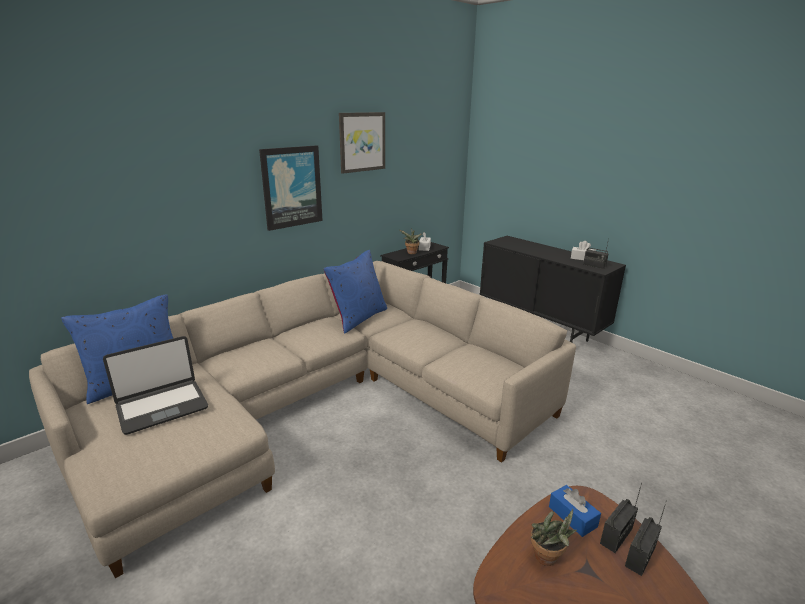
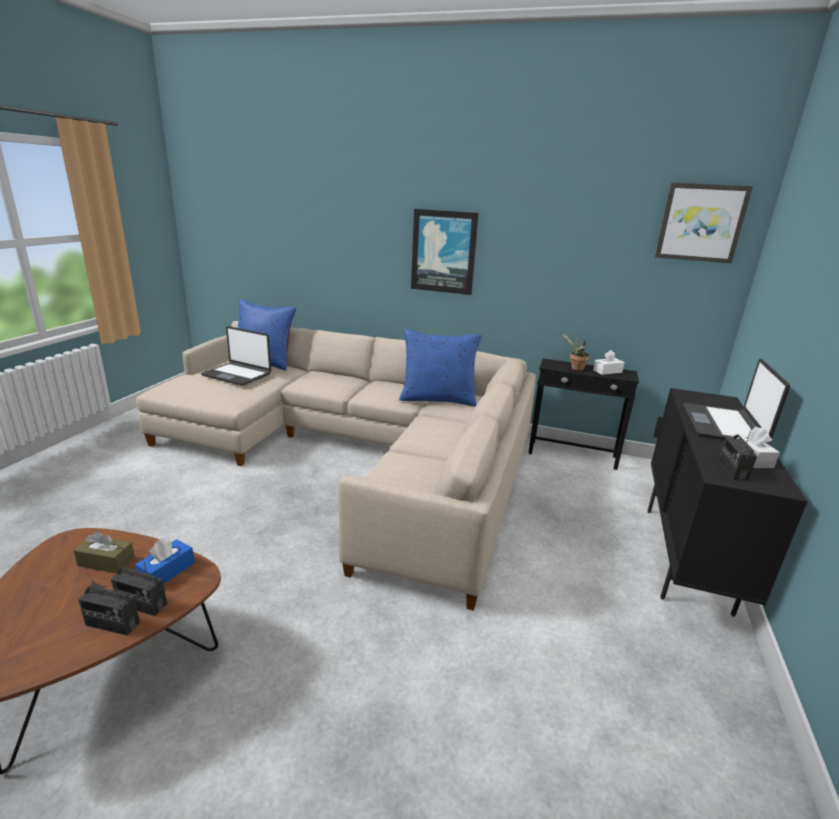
camera: 60 degrees right, 0 degrees up
picture [339,112,385,174] -> picture moved to [655,183,753,263]
potted plant [531,509,577,566] -> brown tissue box [74,531,135,573]
none -> laptop [683,359,790,443]

